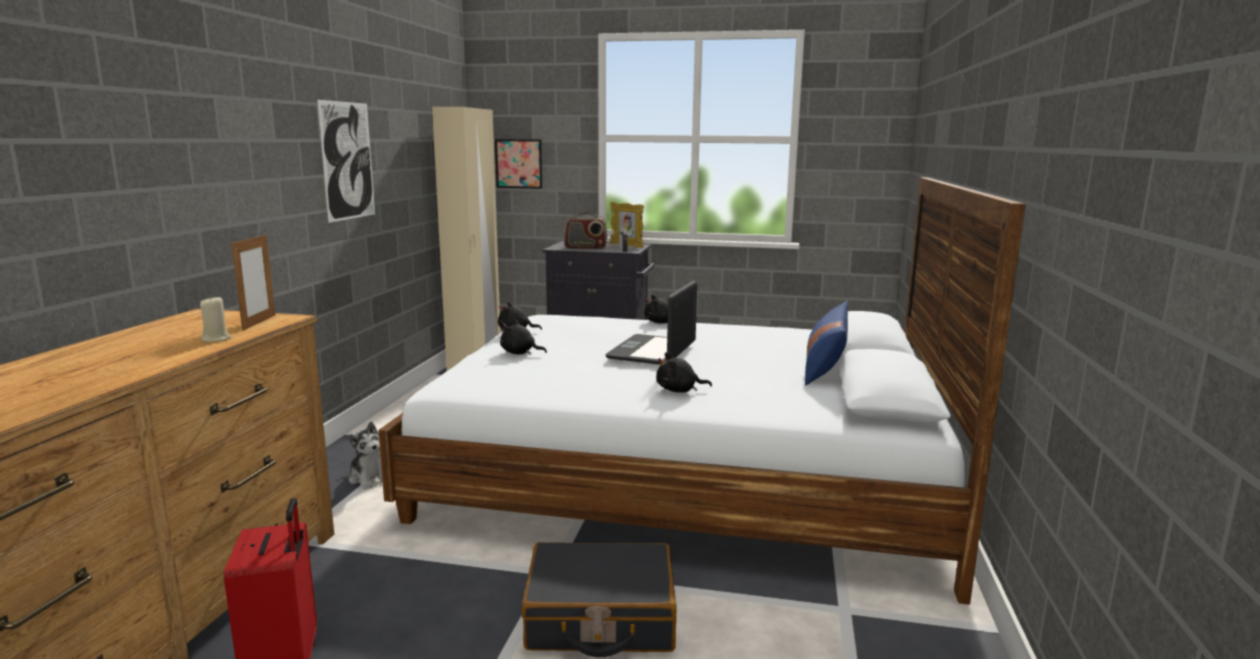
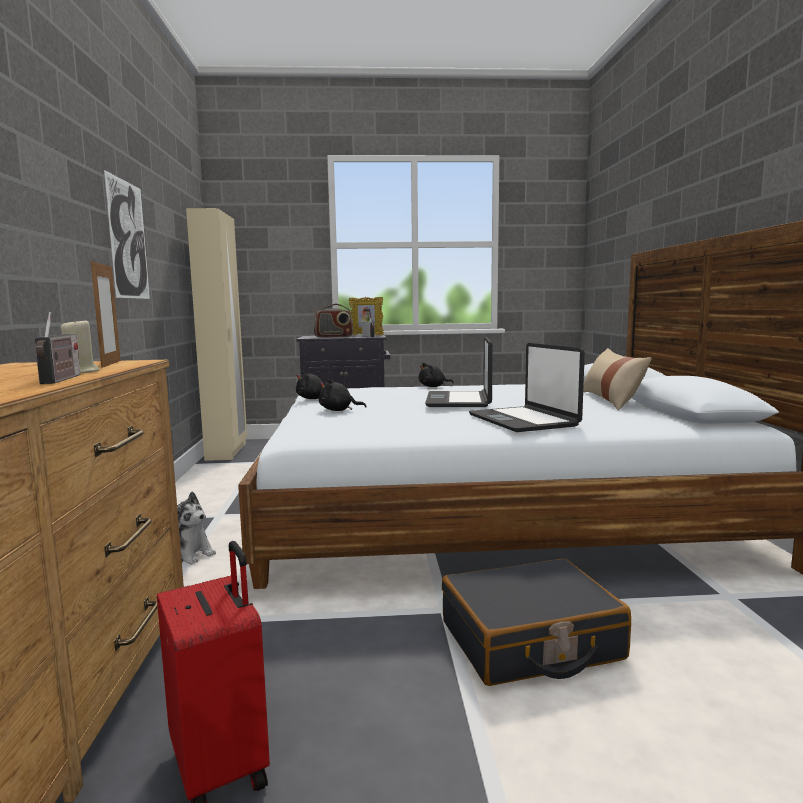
camera: 15 degrees left, 5 degrees down
picture [495,139,542,189] -> none
black plush toy [656,352,712,393] -> laptop [469,343,585,432]
blue pillow [805,301,848,385] -> beige pillow [583,348,652,410]
none -> radio [34,312,80,384]

